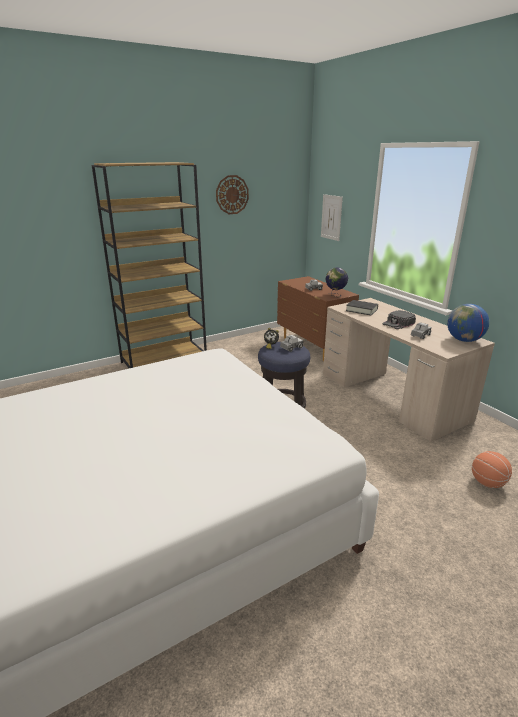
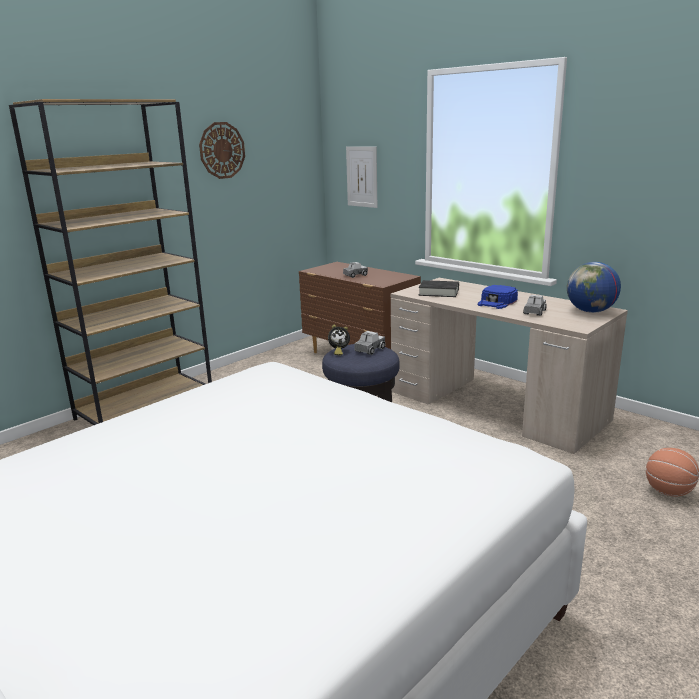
camera: 15 degrees left, 5 degrees down
globe [325,267,348,297] -> none
black cap [383,310,416,329] -> blue cap [477,285,518,309]

